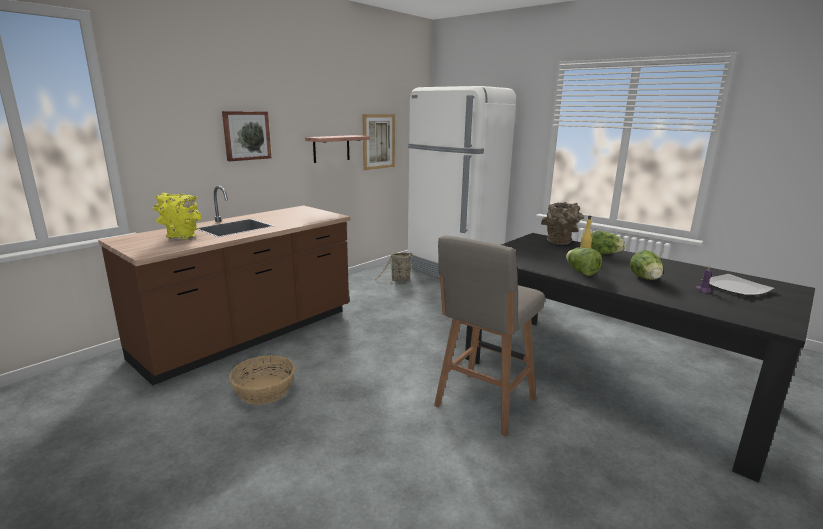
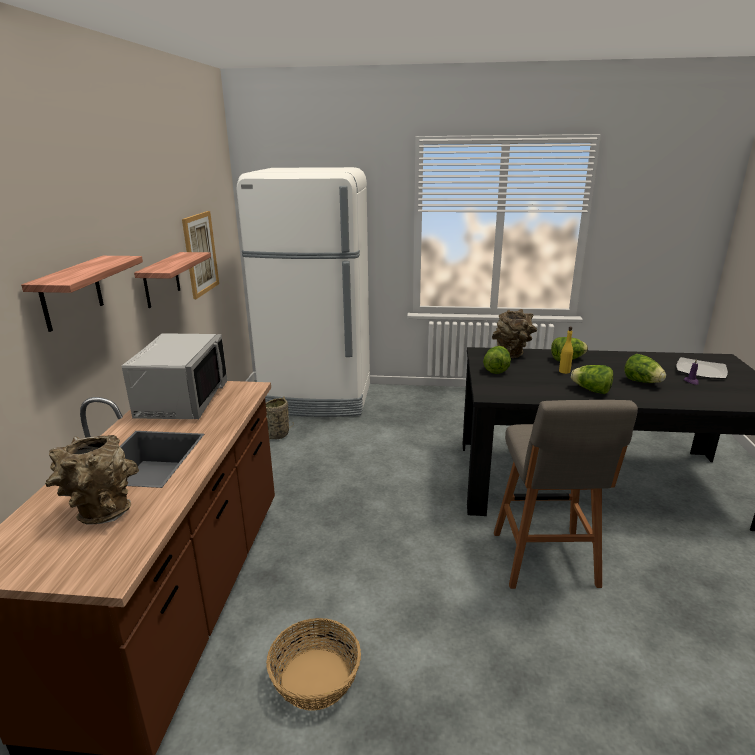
camera: 35 degrees left, 5 degrees up
yellow vase [153,193,202,239] -> brown vase [45,435,139,524]
picture [222,111,271,161] -> shelf [21,256,143,332]
none -> grey microwave [122,333,227,419]
none -> lettuce [483,346,511,374]

